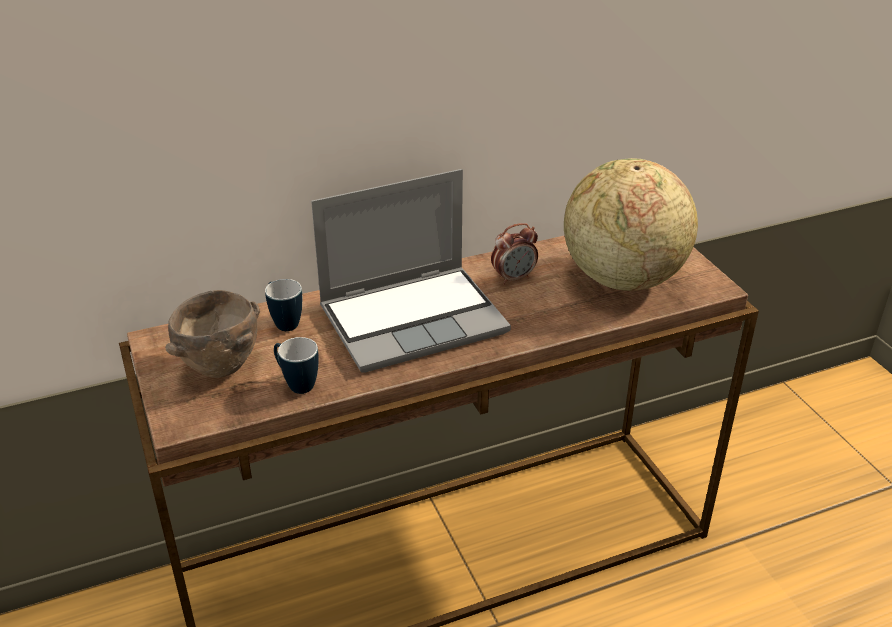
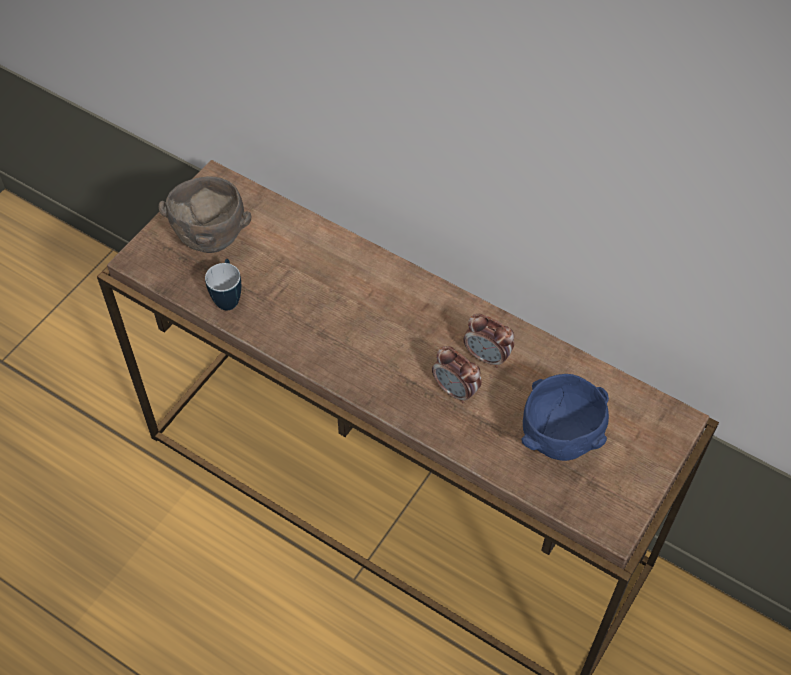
camera: 55 degrees right, 20 degrees up
mug [265,279,302,331] -> none
laptop [311,169,511,373] -> none
globe [564,158,698,291] -> blue bowl [522,374,609,461]
none -> alarm clock [432,346,482,404]

